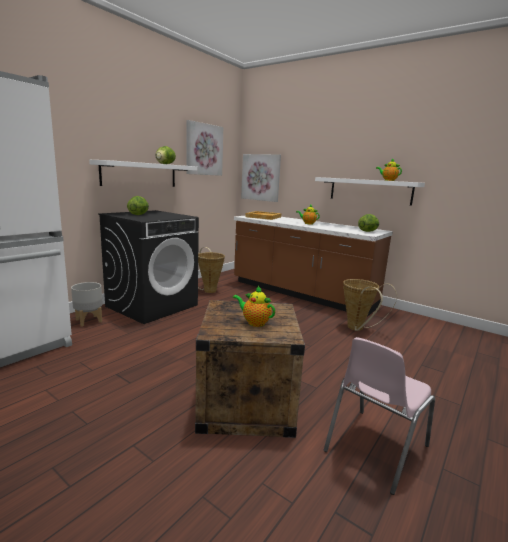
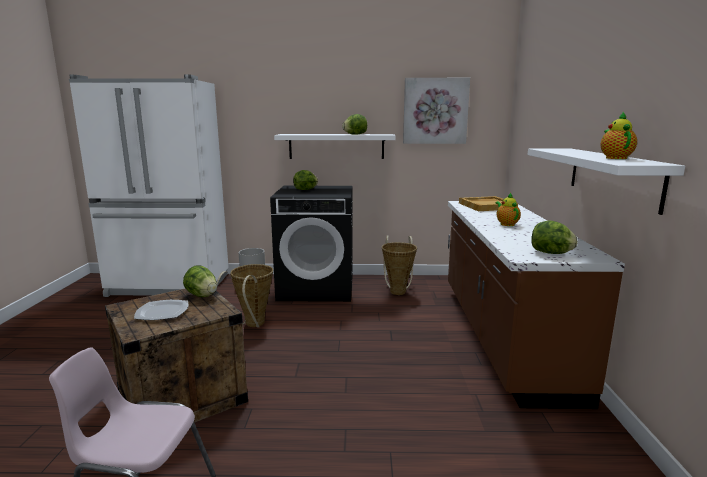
camera: 55 degrees right, 0 degrees up
teapot [233,286,275,327] -> plate [134,300,189,320]
picture [241,154,281,202] -> none
basket [343,279,397,331] -> basket moved to [217,264,273,327]
none -> lettuce [183,266,217,297]

